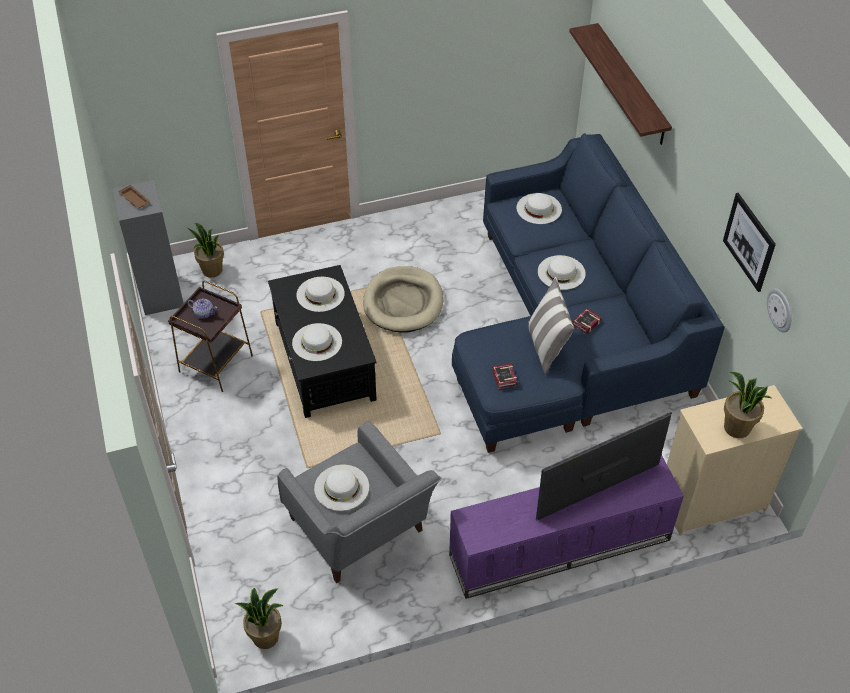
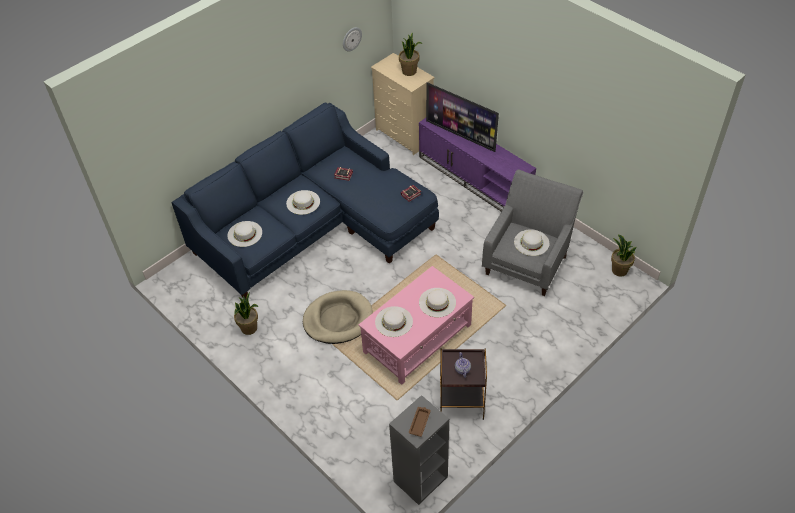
camera: 115 degrees left, 0 degrees up
potted plant [186,223,224,278] -> potted plant moved to [234,292,258,335]
black coffee table [268,265,377,418] -> pink coffee table [358,266,474,385]
pillow [528,277,575,374] -> none
shelf [569,23,672,145] -> none
picture [723,193,776,292] -> none

